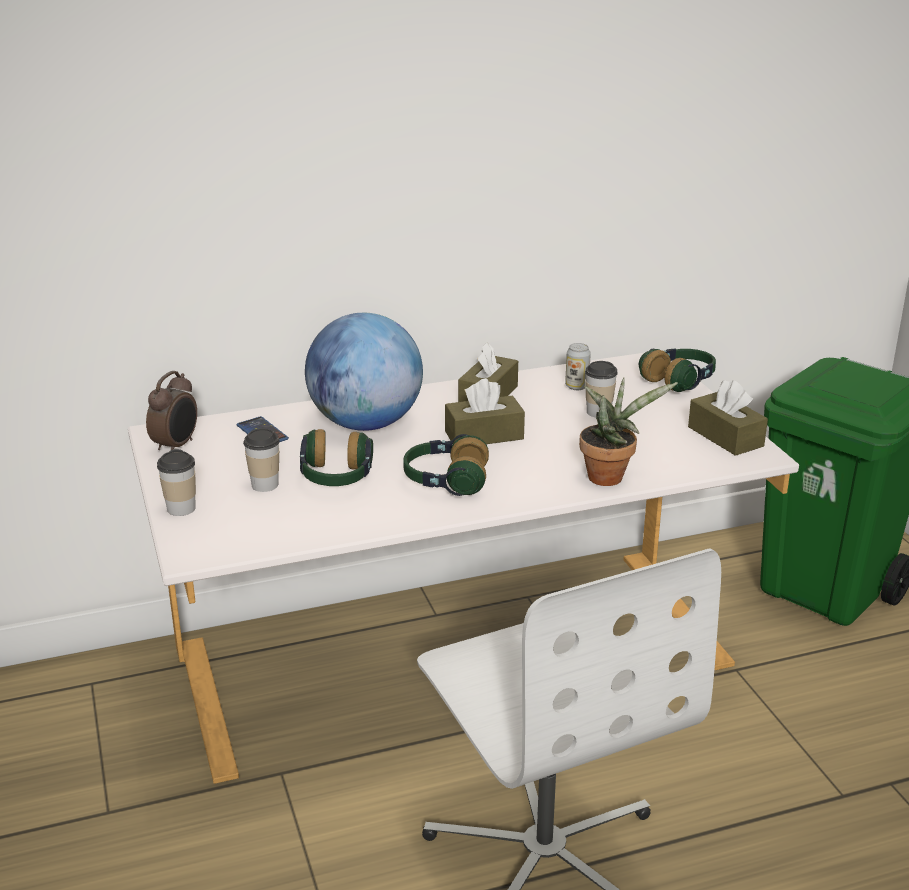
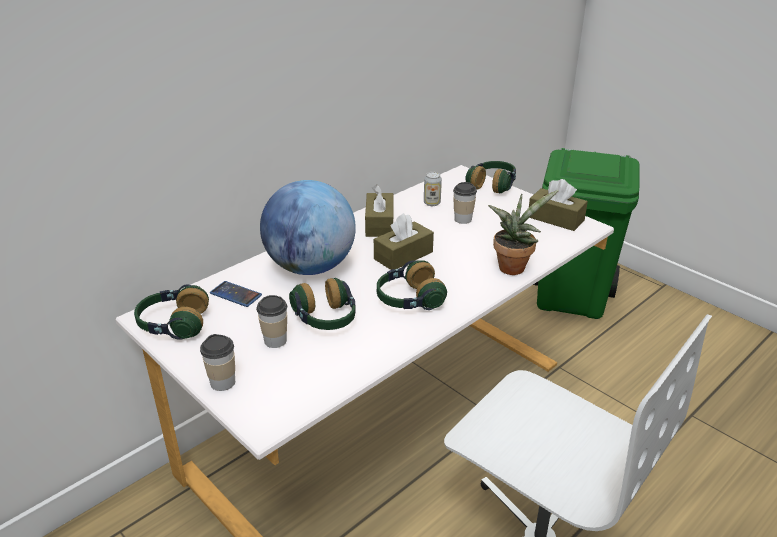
camera: 25 degrees left, 5 degrees up
alarm clock [146,371,197,450] -> headphones [134,284,209,340]

